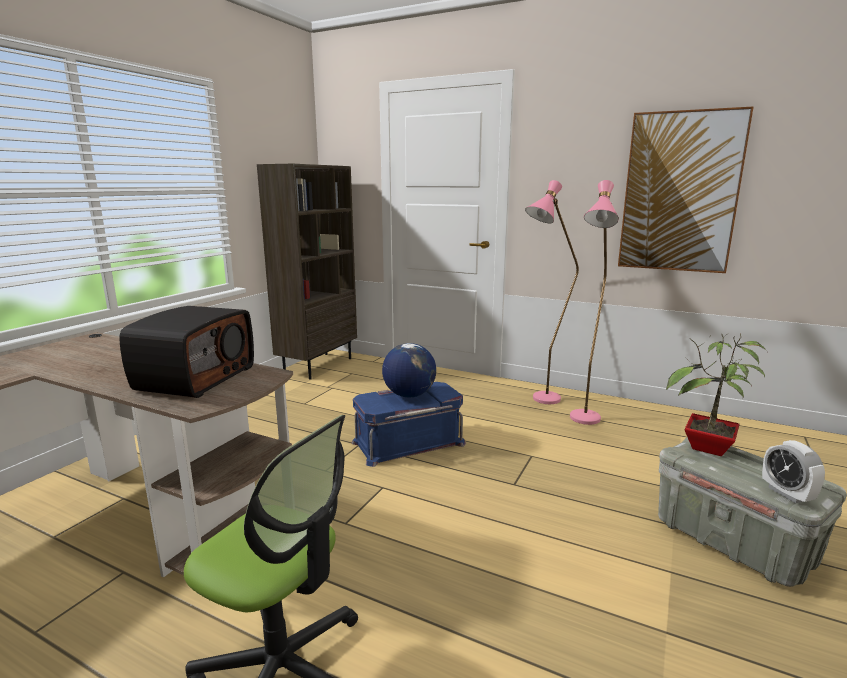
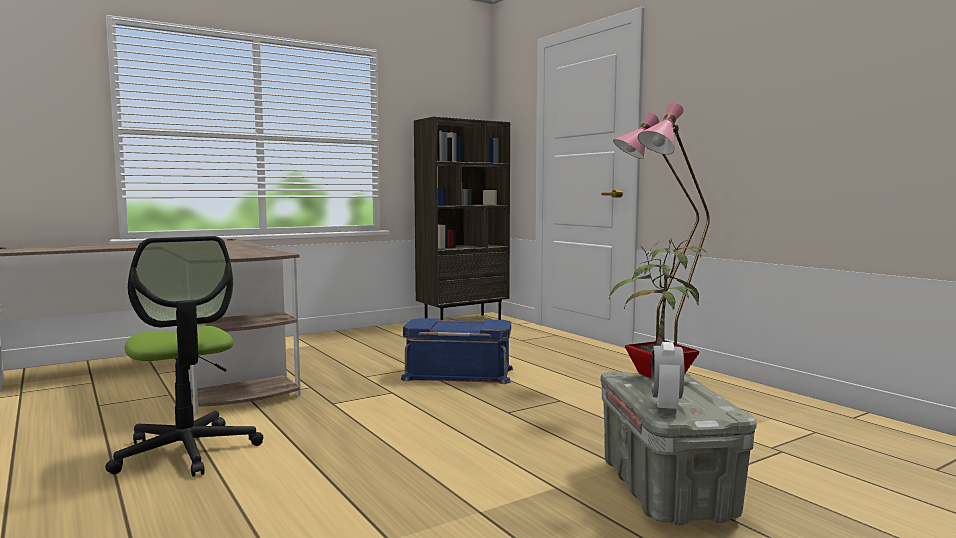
camera: 30 degrees right, 10 degrees down
radio [119,306,254,398] -> none
globe [382,343,436,398] -> none
picture [618,107,754,273] -> none

